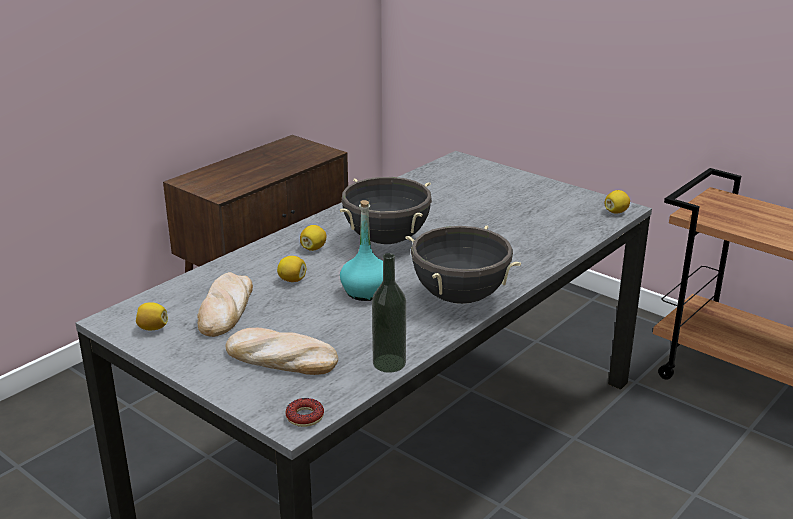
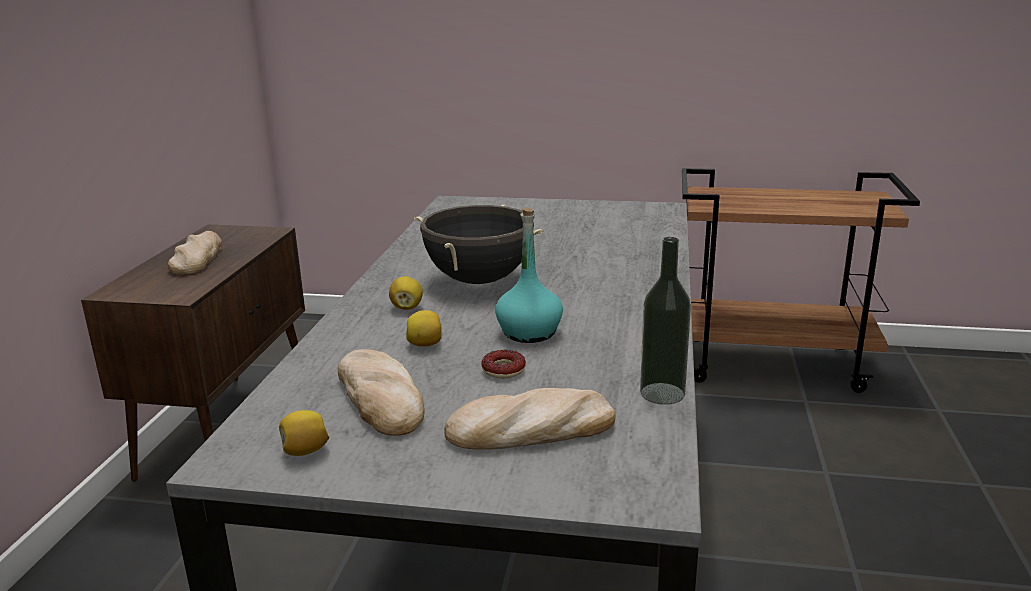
camera: 30 degrees left, 5 degrees down
donut [286,398,324,427] -> donut moved to [481,350,526,378]
black cooking pot [406,225,521,304] -> none
lemon [604,190,630,213] -> none
none -> bread [168,231,222,274]

